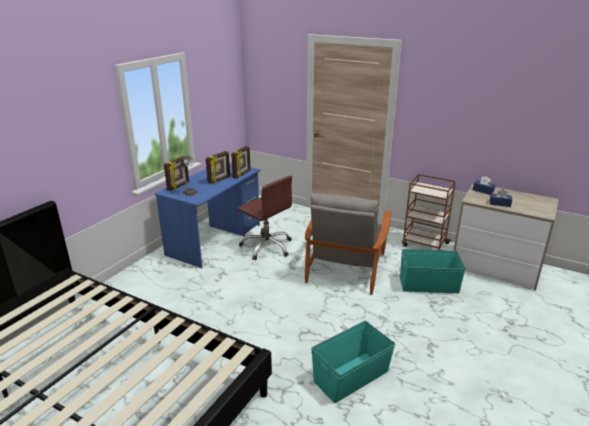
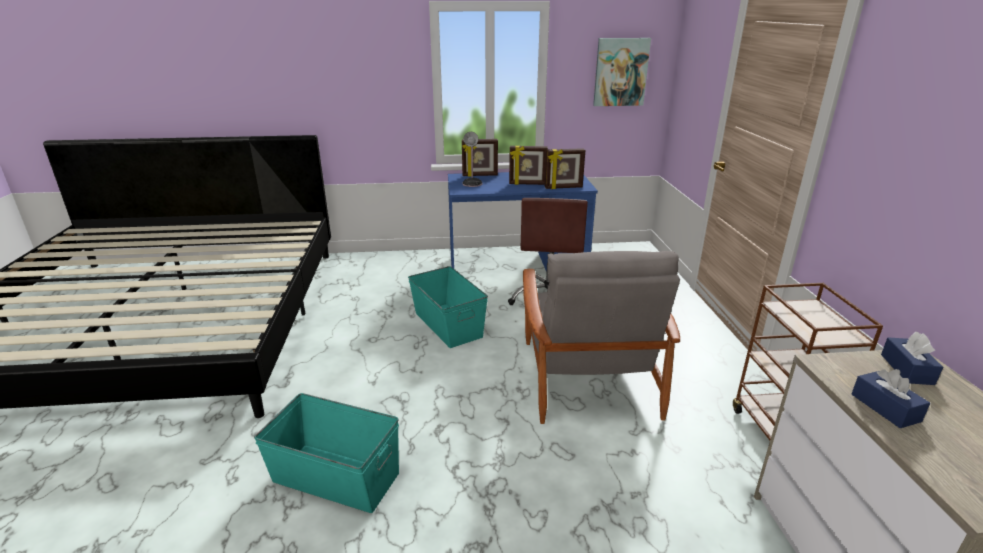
camera: 55 degrees right, 0 degrees up
grey armchair [305,193,391,295] -> grey armchair turned 75 degrees counterclockwise [523,251,680,424]
turquoise storage box [400,249,466,293] -> turquoise storage box moved to [408,266,488,348]
none -> picture [593,38,651,106]

